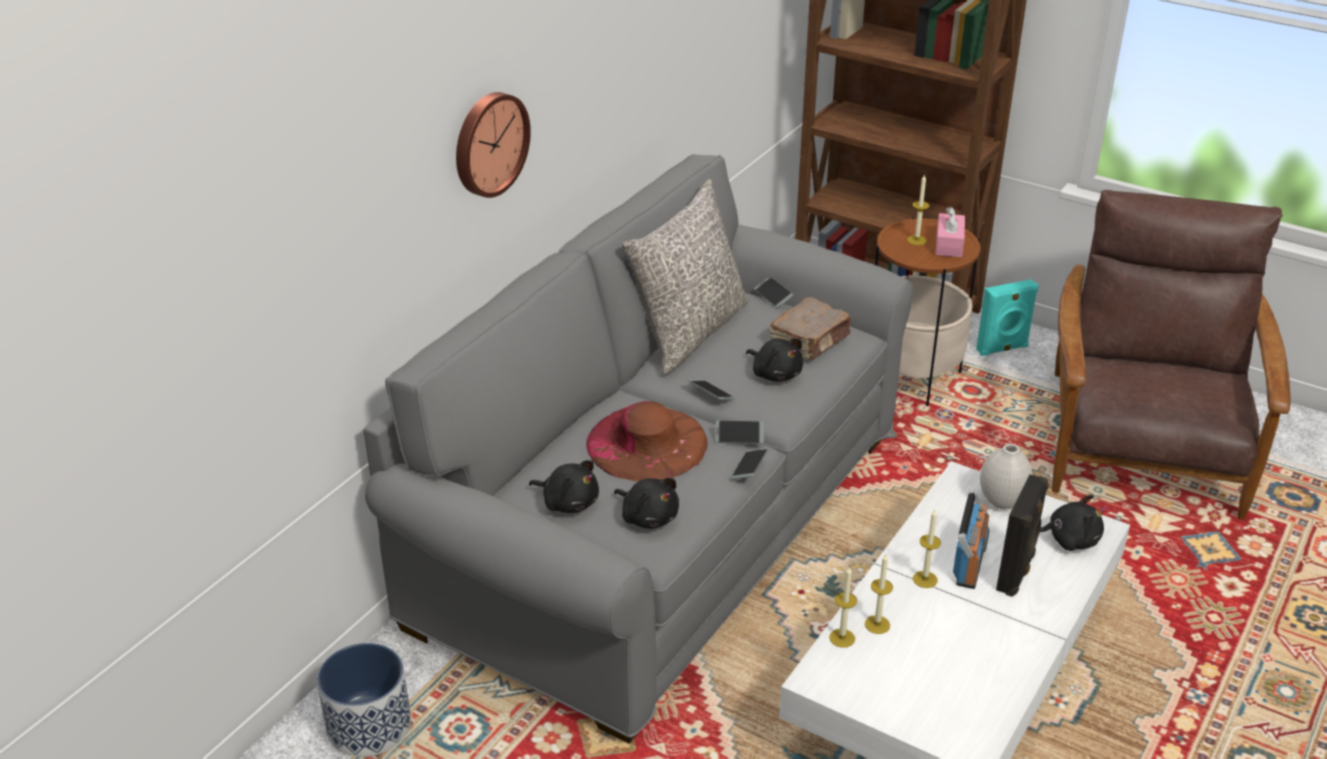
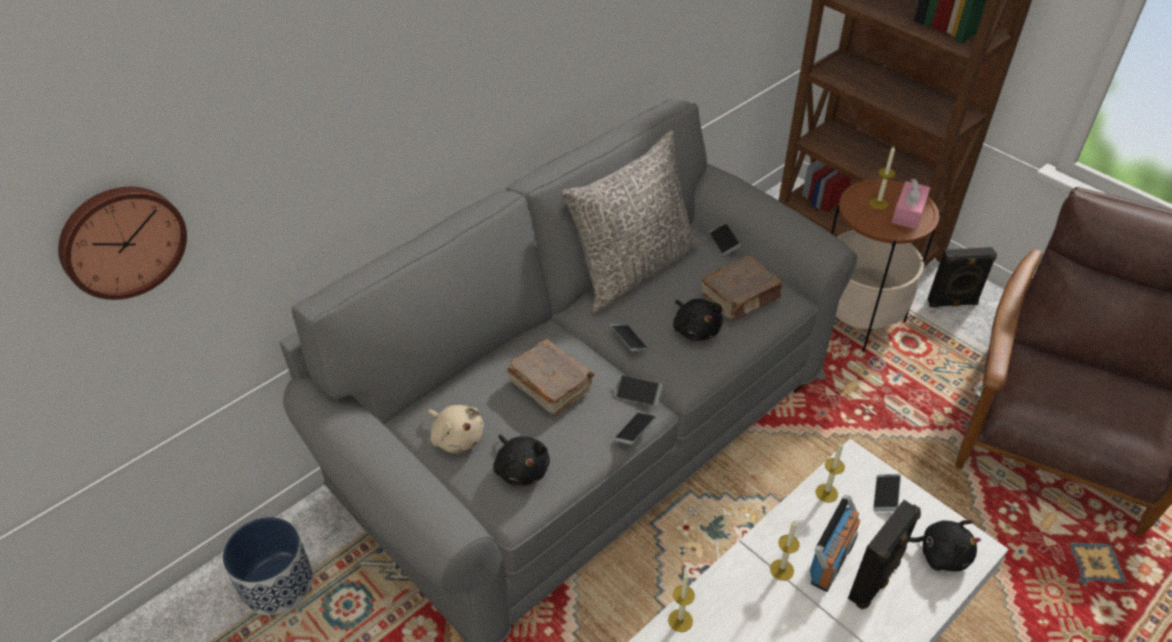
camera: 15 degrees right, 10 degrees up
wall clock [456,92,531,198] -> wall clock moved to [58,187,187,300]
black plush toy [529,460,599,513] -> beige plush toy [428,405,484,453]
brown hat [586,401,708,481] -> brown book [507,339,594,415]
candle [865,554,893,634] -> candle moved to [816,442,845,503]
turquoise speaker [976,279,1039,356] -> black speaker [927,247,997,308]
white vase [980,444,1033,509] -> phone [873,474,901,511]

